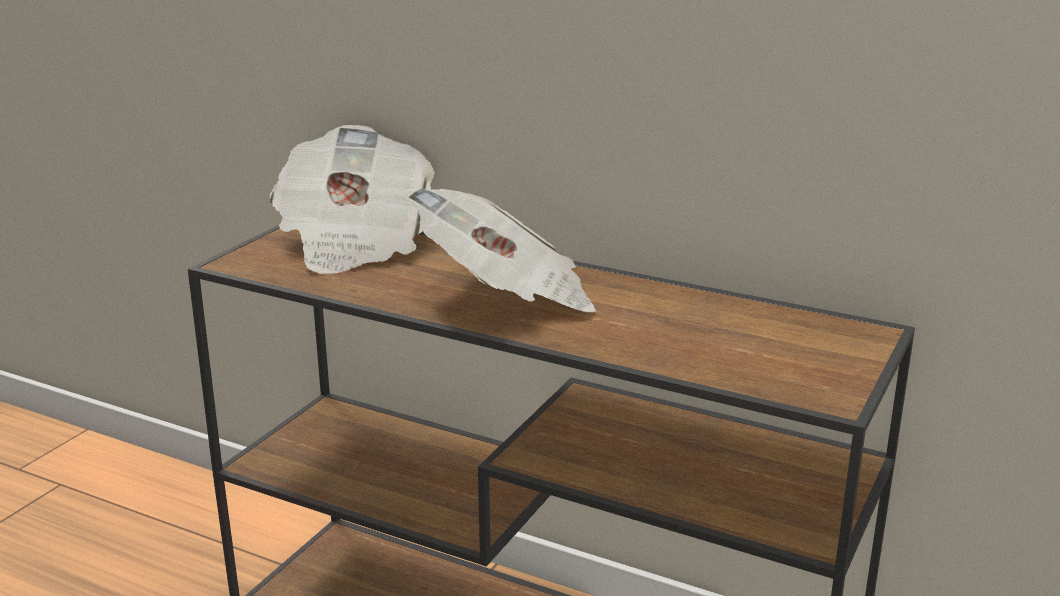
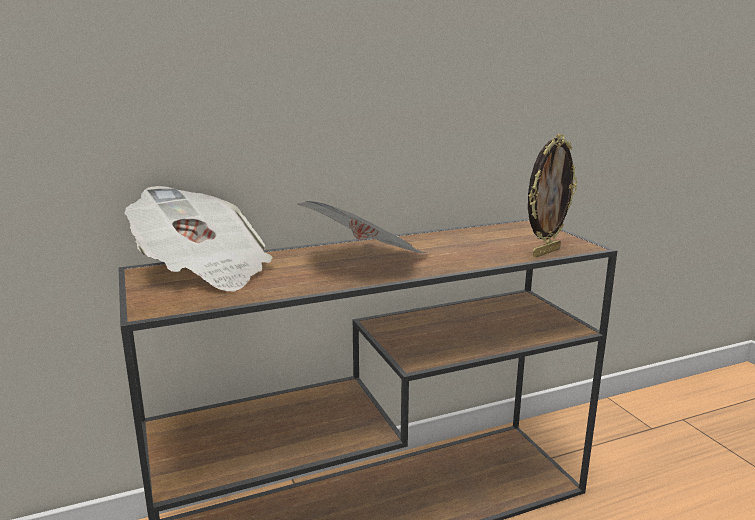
camera: 50 degrees left, 5 degrees down
none -> picture frame [528,134,577,257]

